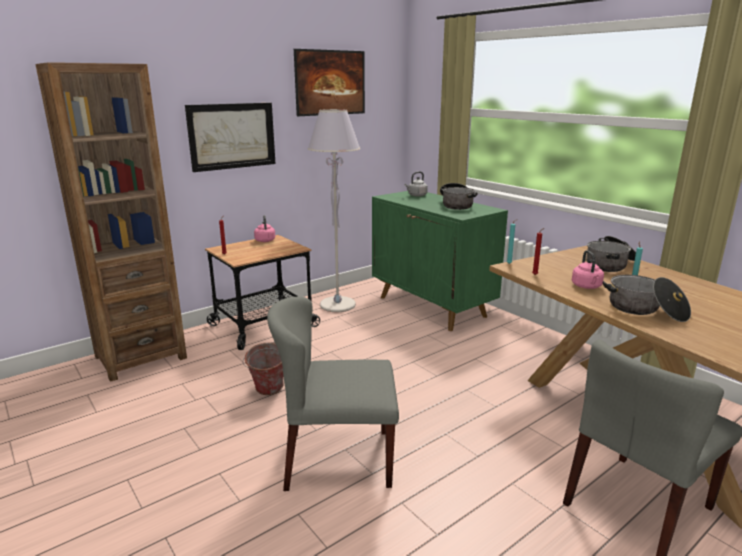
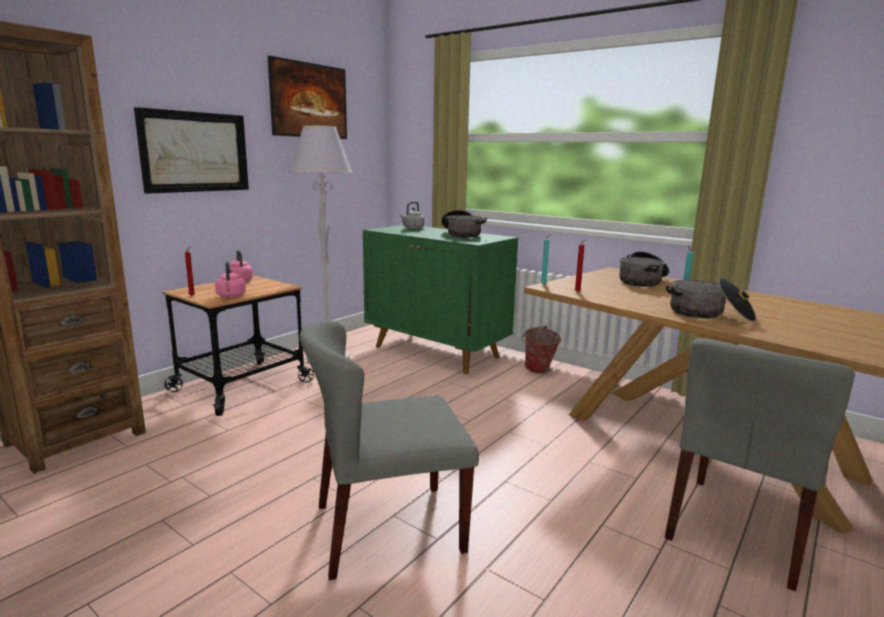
camera: 15 degrees left, 5 degrees down
bucket [243,342,283,395] -> bucket moved to [522,326,561,373]
pink kettle [572,250,604,289] -> pink kettle moved to [215,261,246,298]

